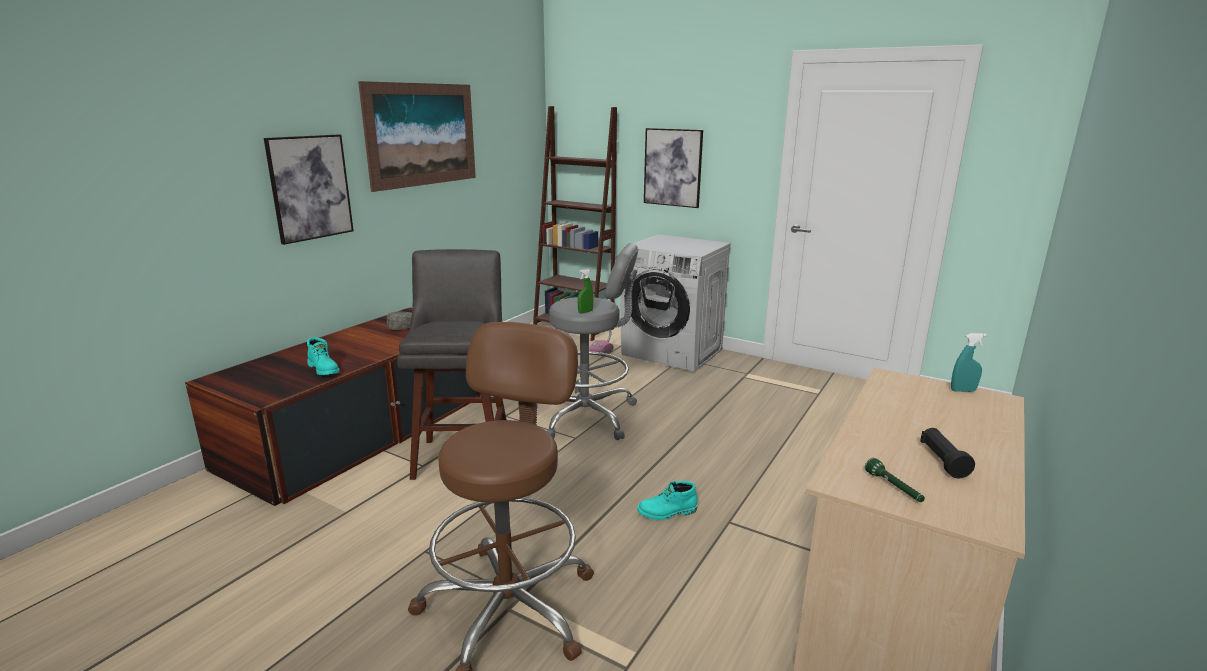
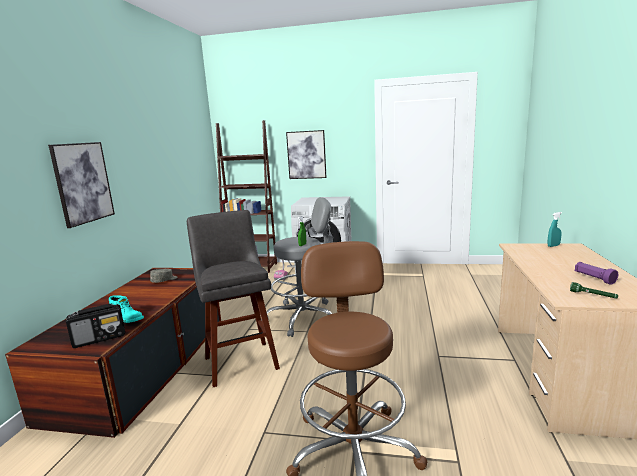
camera: 20 degrees left, 5 degrees down
picture [358,81,476,192] -> none
turquoise boot [637,481,697,520] -> none
black flashlight [920,428,975,478] -> purple flashlight [575,262,618,285]
none -> radio [66,303,125,348]

